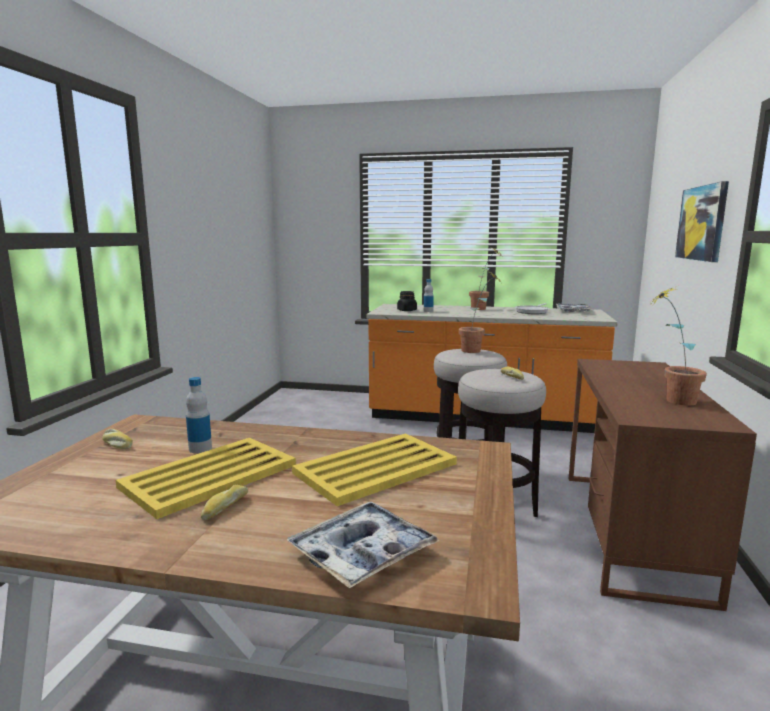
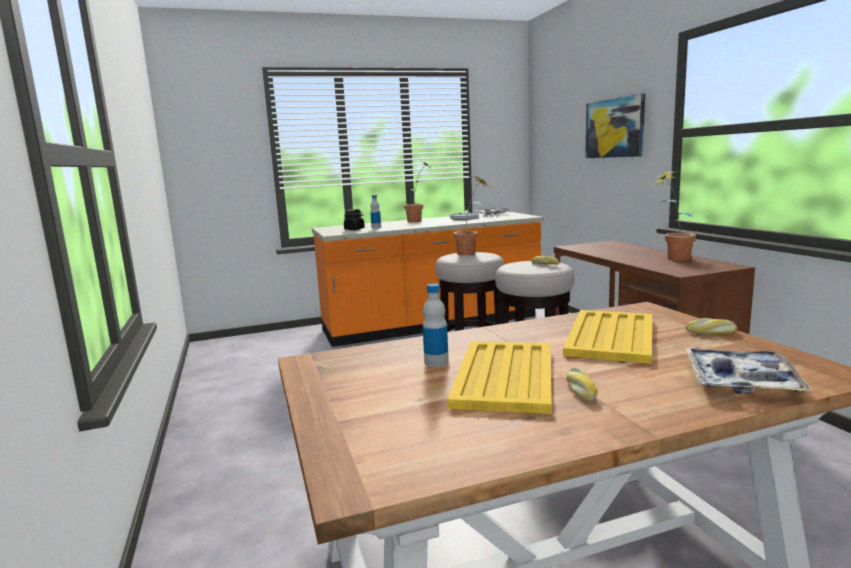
camera: 30 degrees left, 0 degrees up
bread [102,429,133,449] -> bread moved to [686,318,737,334]

